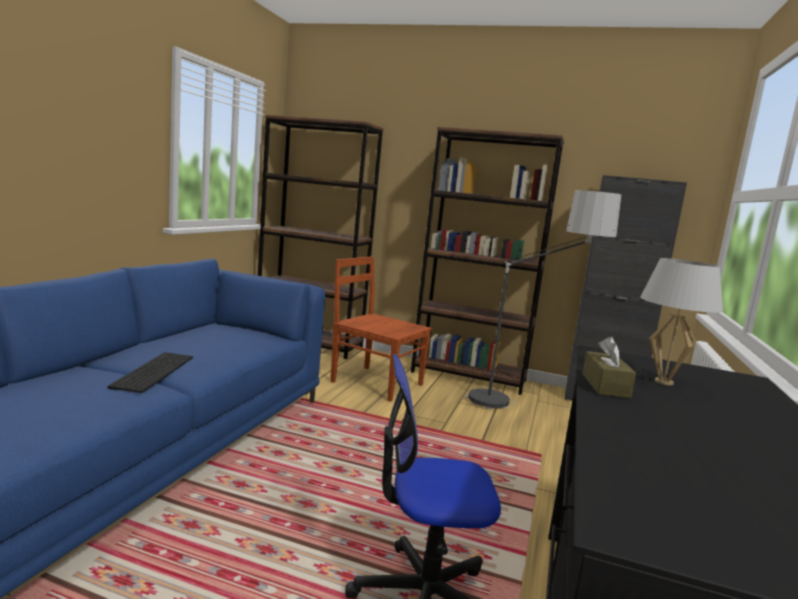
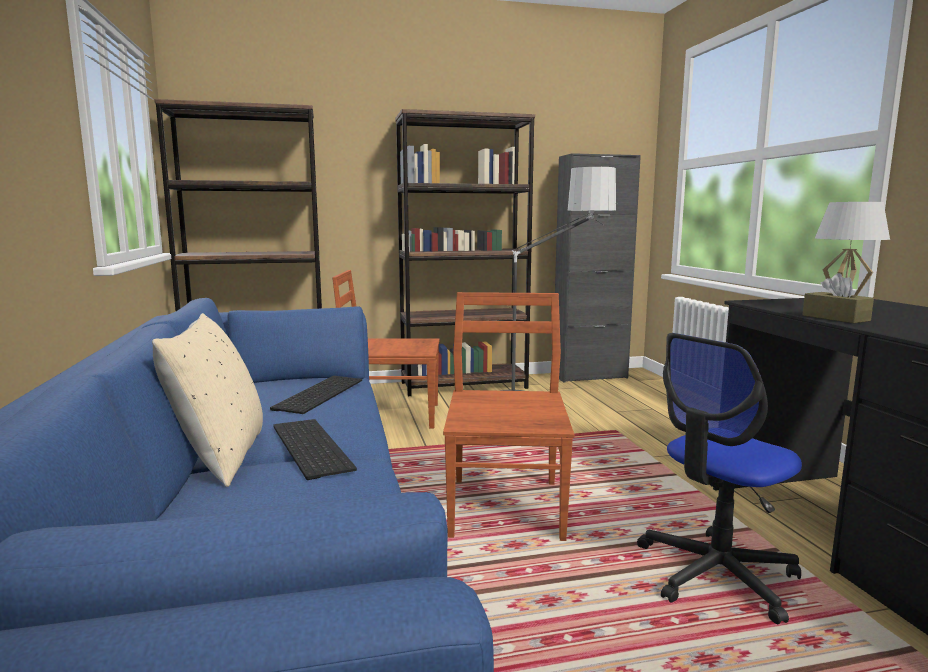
camera: 30 degrees left, 0 degrees up
none -> beige pillow [152,313,263,487]
none -> keyboard [270,376,362,414]
none -> brown chair [443,292,574,541]

